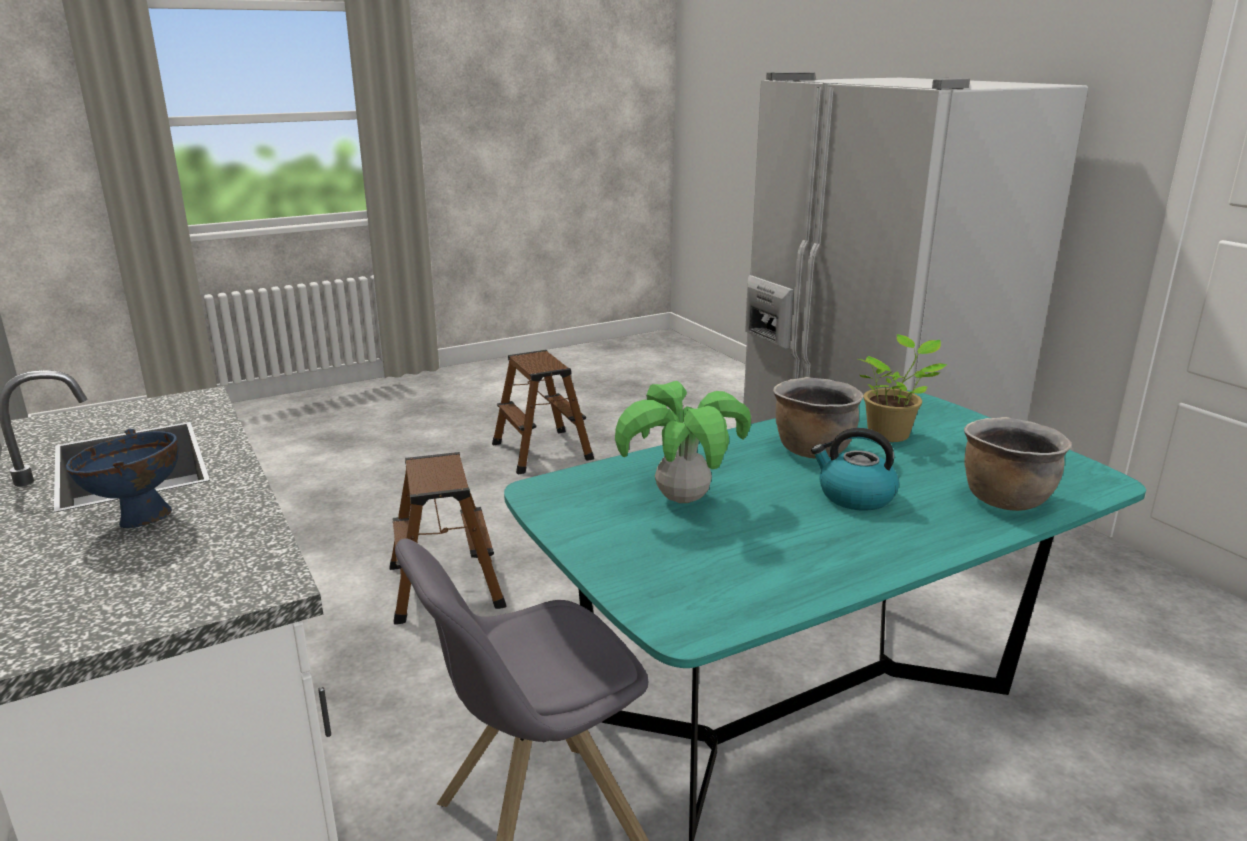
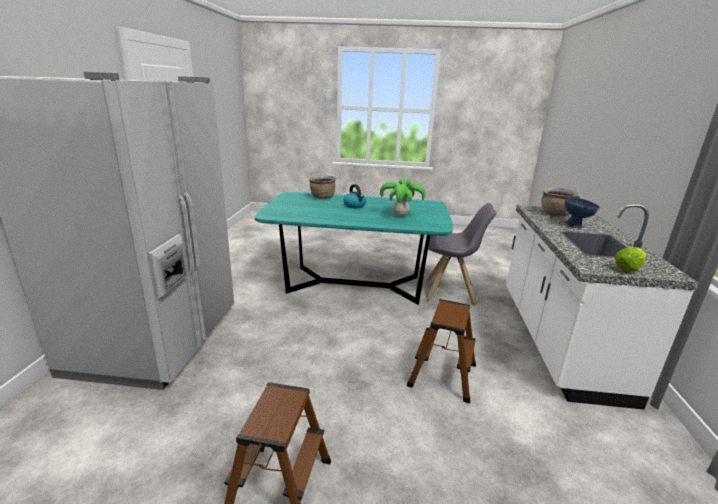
camera: 145 degrees left, 0 degrees up
brown cooking pot [773,377,864,459] -> brown cooking pot moved to [541,187,580,216]
potted plant [858,334,948,442] -> none
none -> lettuce [615,247,646,272]

